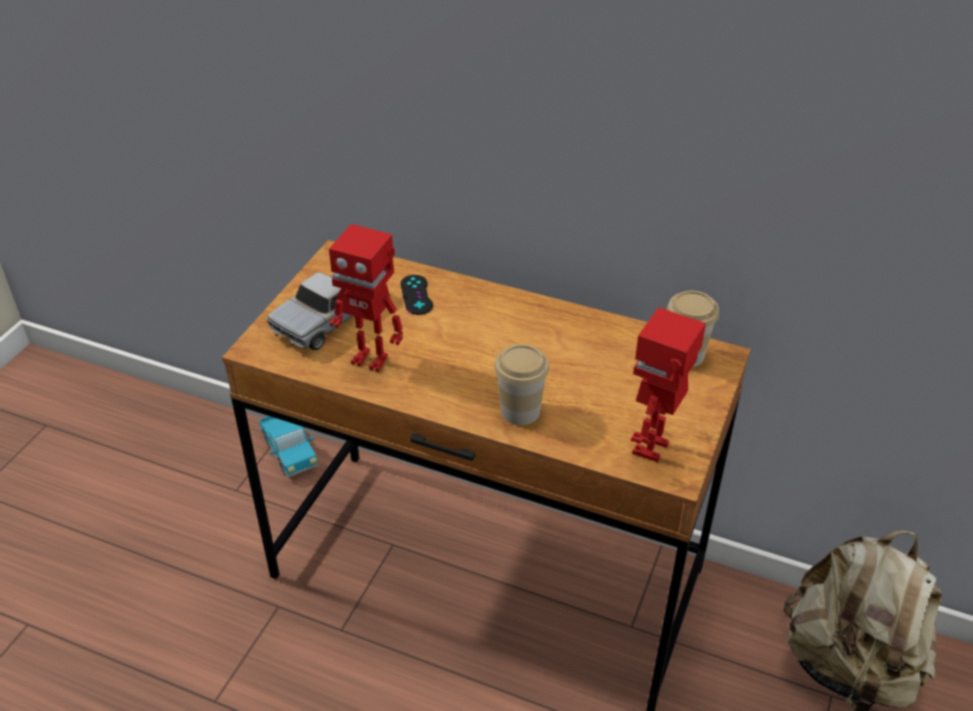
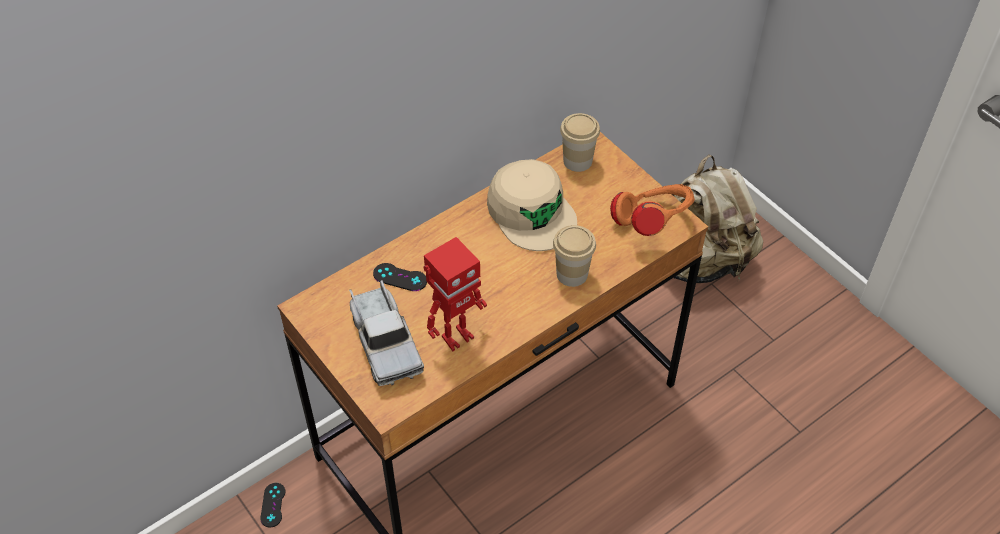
camera: 60 degrees left, 10 degrees up
toy truck [259,416,319,477] -> black game controller [260,483,285,528]
toy robot [631,307,706,462] -> orange headphones [610,184,695,236]
none -> beige cap [487,159,577,251]

